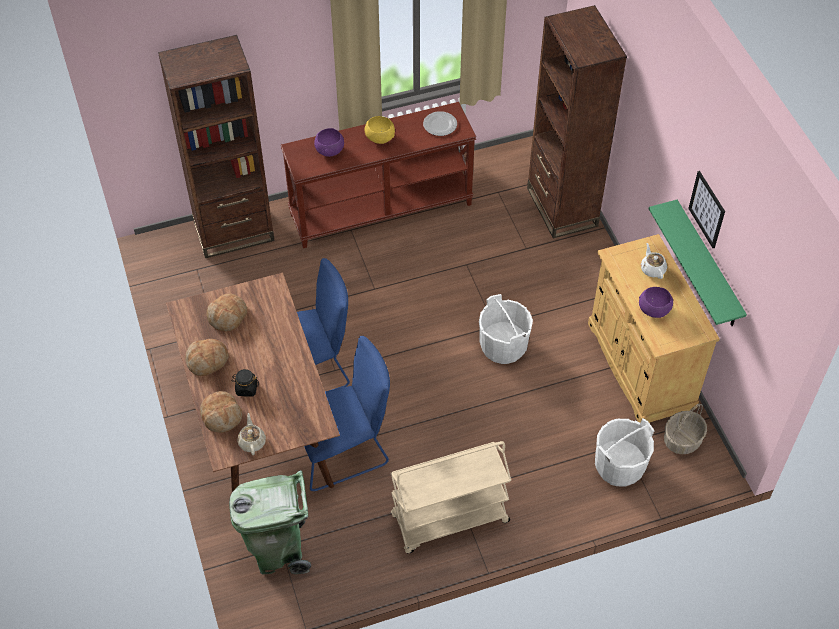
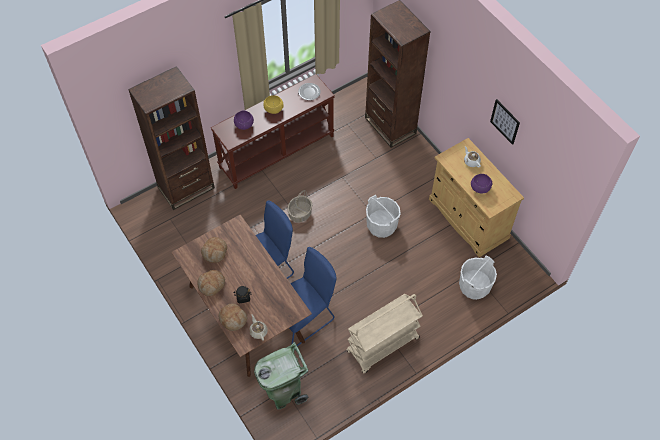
camera: 15 degrees left, 5 degrees up
green shelf [649,200,747,326] -> none
basket [664,404,707,454] -> basket moved to [287,190,312,222]

